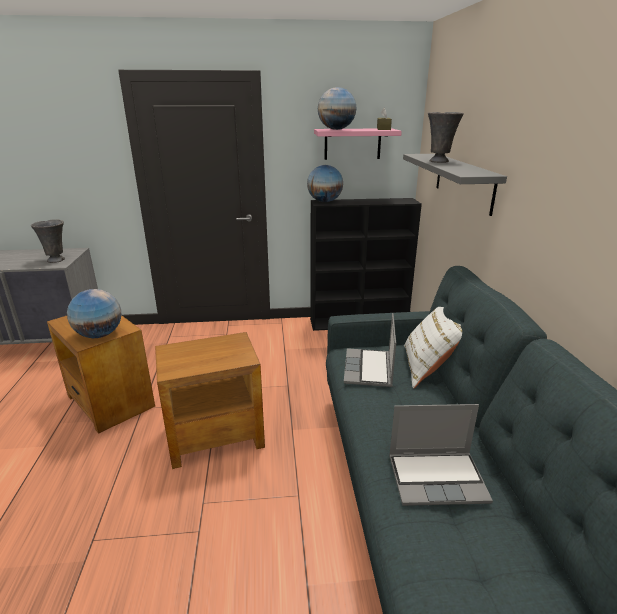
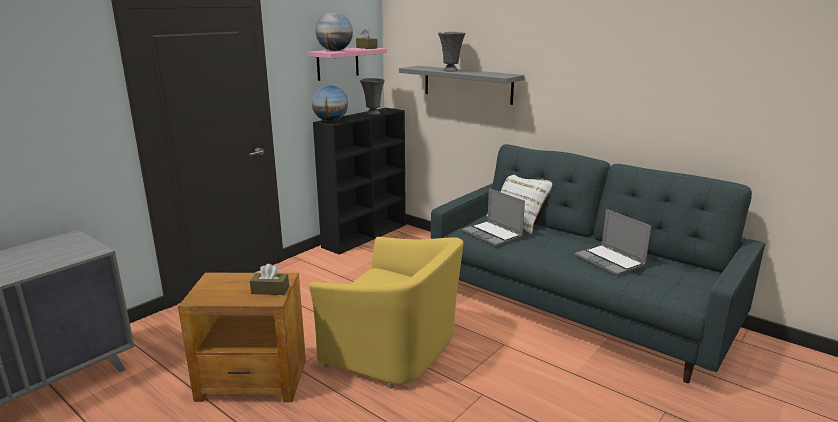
camera: 45 degrees left, 5 degrees down
grey vase [31,219,65,263] -> grey vase moved to [360,78,385,115]
globe [67,289,121,338] -> brown tissue box [250,264,289,295]
brown side table [155,332,265,469] -> yellow armchair [309,237,463,389]
laptop [389,404,493,506] -> laptop turned 105 degrees clockwise [575,209,651,276]

